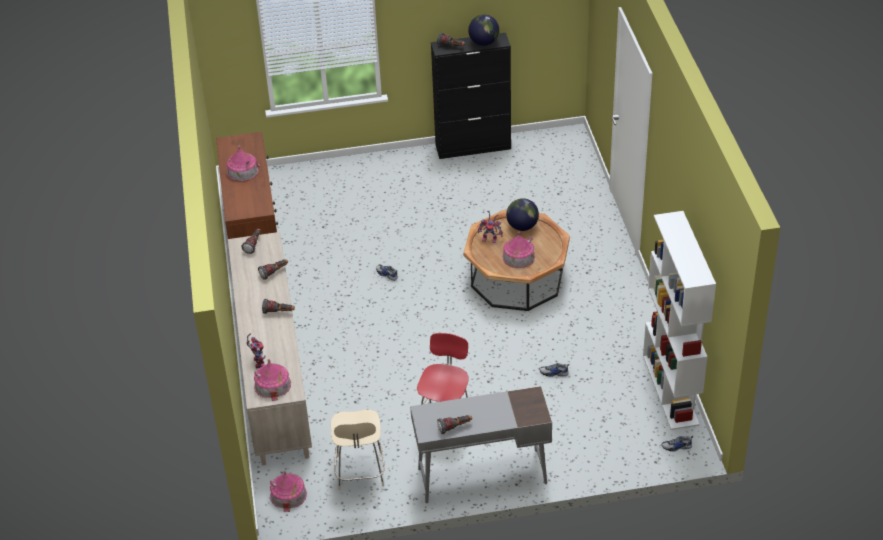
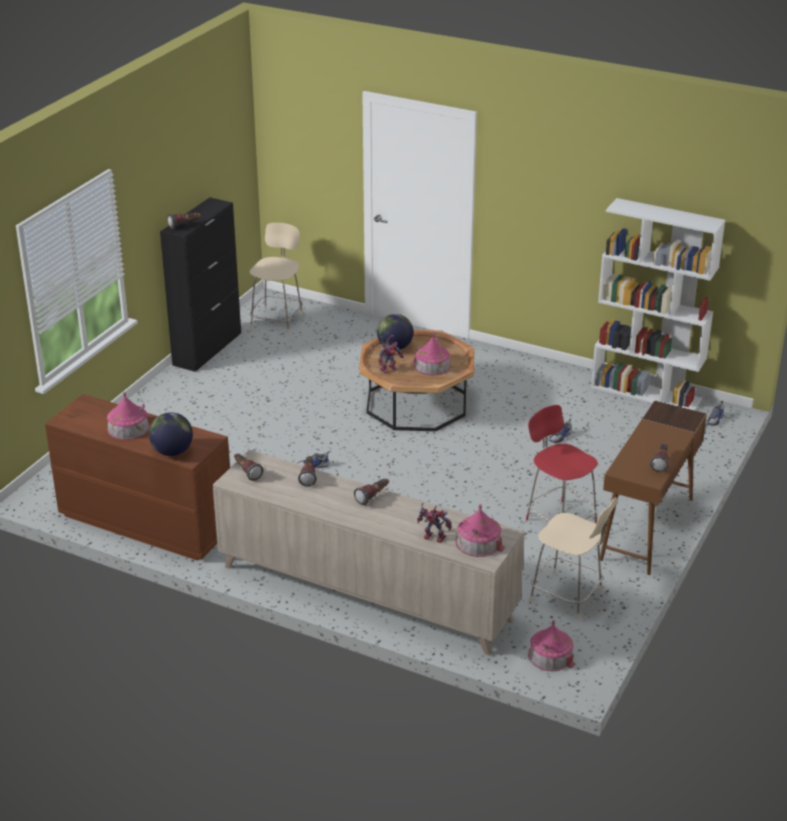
camera: 55 degrees left, 10 degrees down
grey desk [410,386,552,503] -> brown desk [600,400,707,575]
globe [468,14,499,46] -> globe moved to [149,412,193,456]
none -> beige chair [250,223,303,335]

